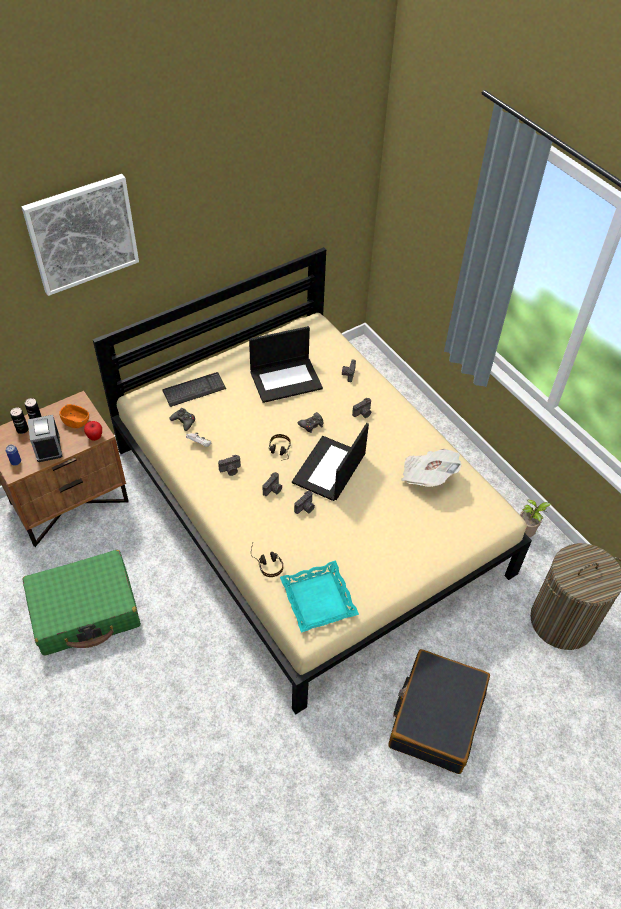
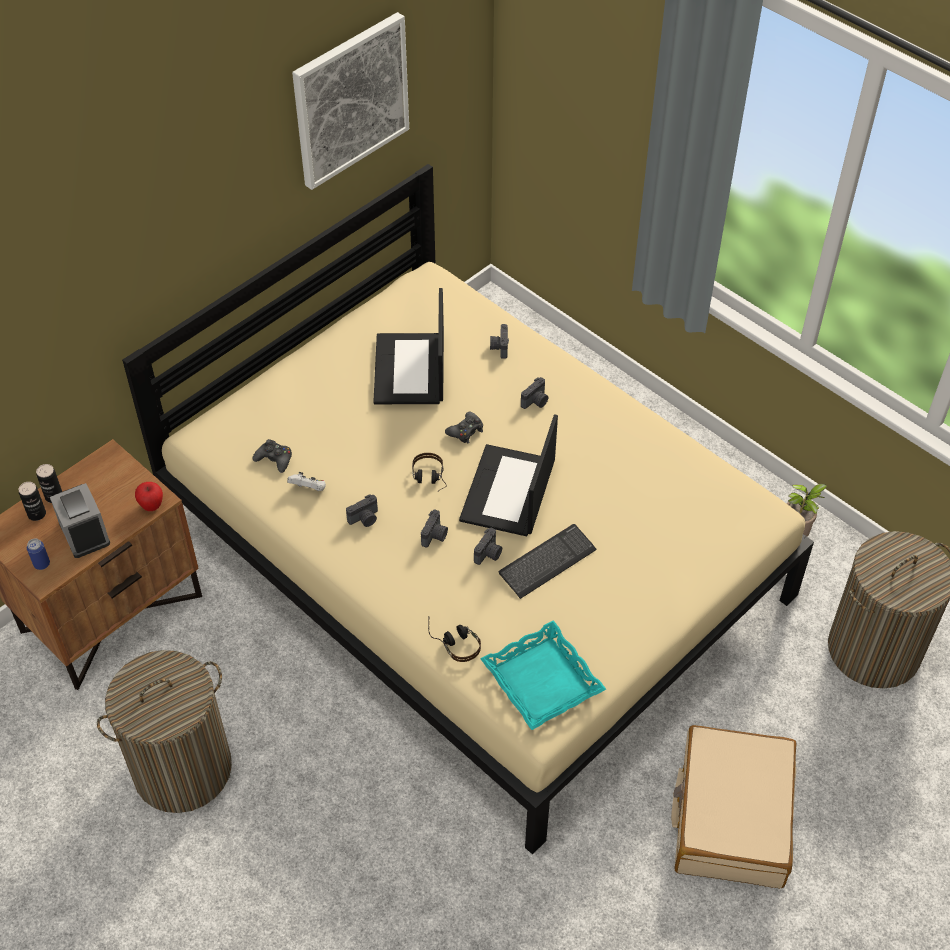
camera: 10 degrees left, 0 degrees up
picture [22,174,139,296] -> picture moved to [292,12,409,190]
green suitcase [23,550,141,655] -> laundry basket [97,650,232,813]
orange bowl [59,404,89,428] -> none
keyboard [163,372,226,407] -> keyboard moved to [499,524,597,599]
laptop [249,326,323,403] -> laptop turned 120 degrees clockwise [373,288,444,404]
black suitcase [388,649,490,774] -> beige suitcase [671,725,796,888]
newspaper [401,449,462,487] -> none

